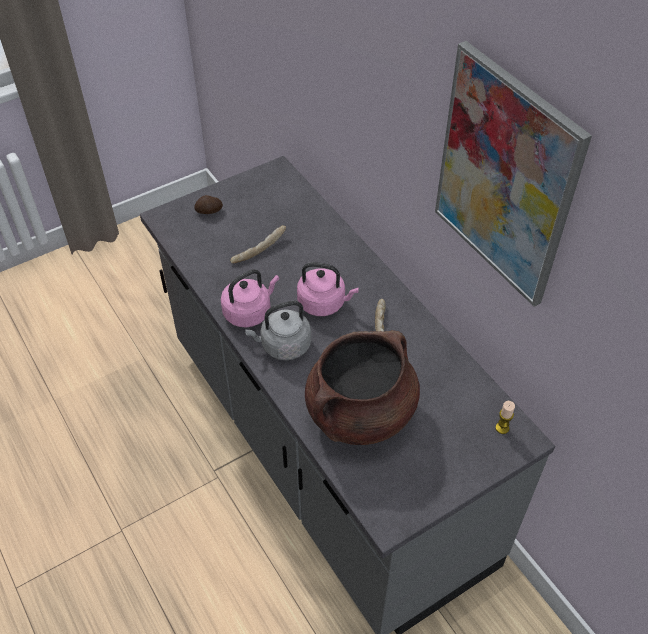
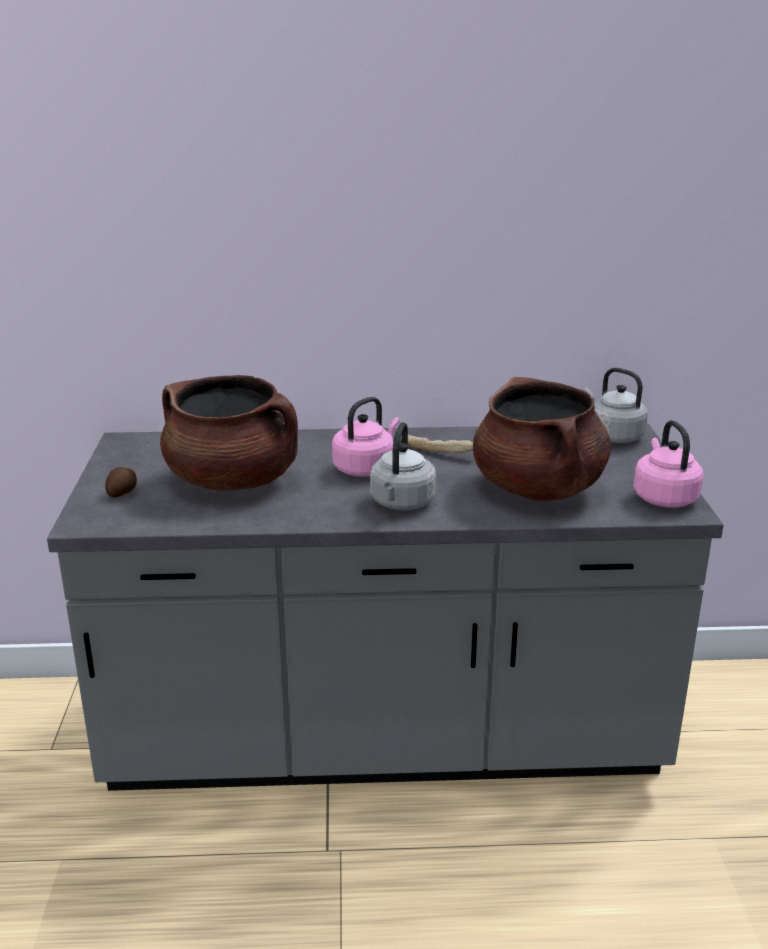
camera: 60 degrees left, 25 degrees down
pink kettle [221,269,279,327] -> pink kettle moved to [633,420,703,508]
bread [230,225,286,264] -> brown cooking pot [160,375,298,491]
picture [435,41,592,307] -> none
candle [495,401,515,434] -> grey kettle [584,367,648,443]

